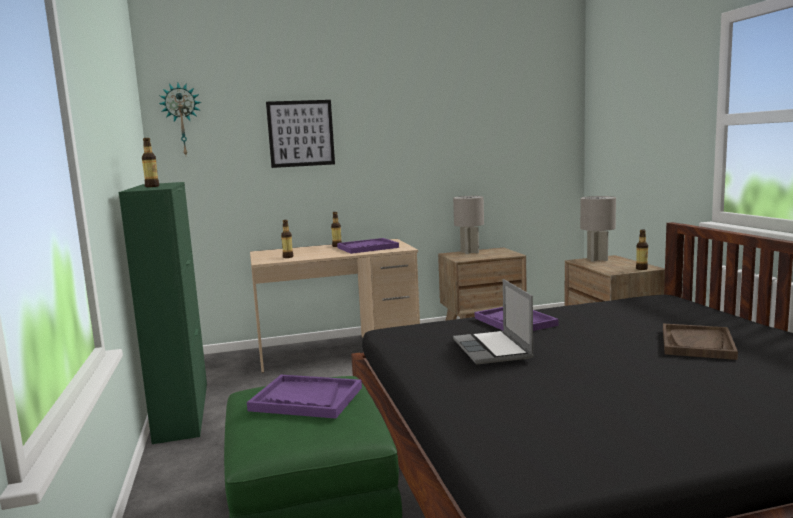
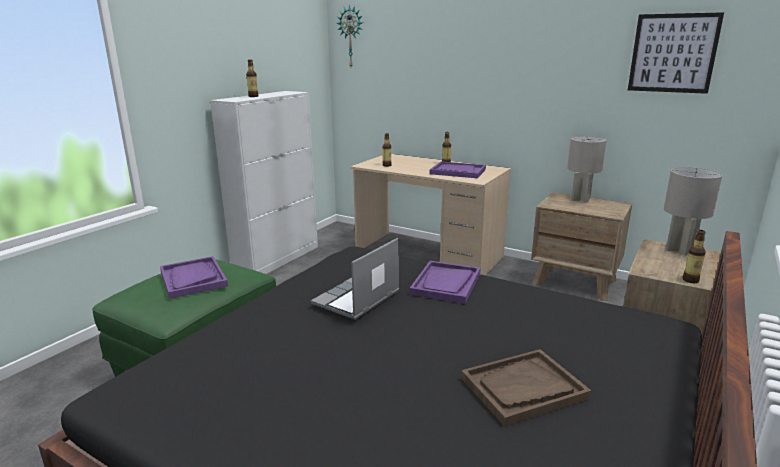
camera: 45 degrees right, 10 degrees up
green cabinet [119,182,207,444] -> white cabinet [210,91,318,274]
picture [266,100,335,168] -> picture moved to [628,12,724,94]

